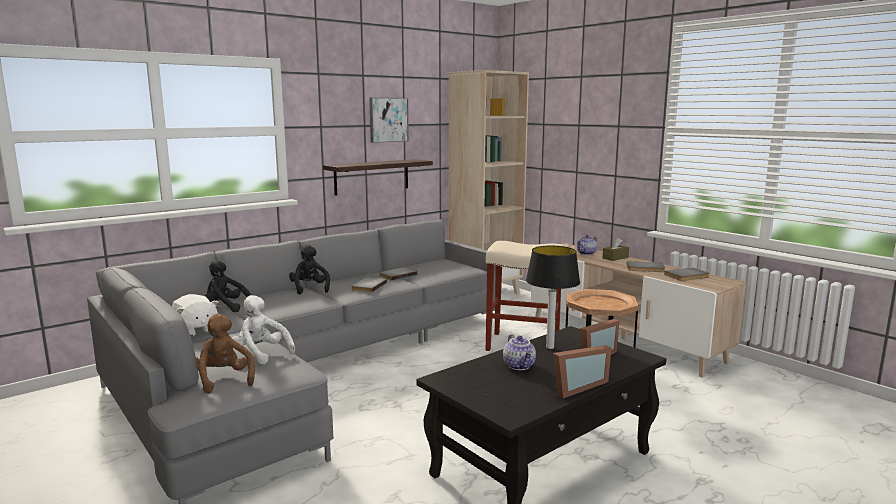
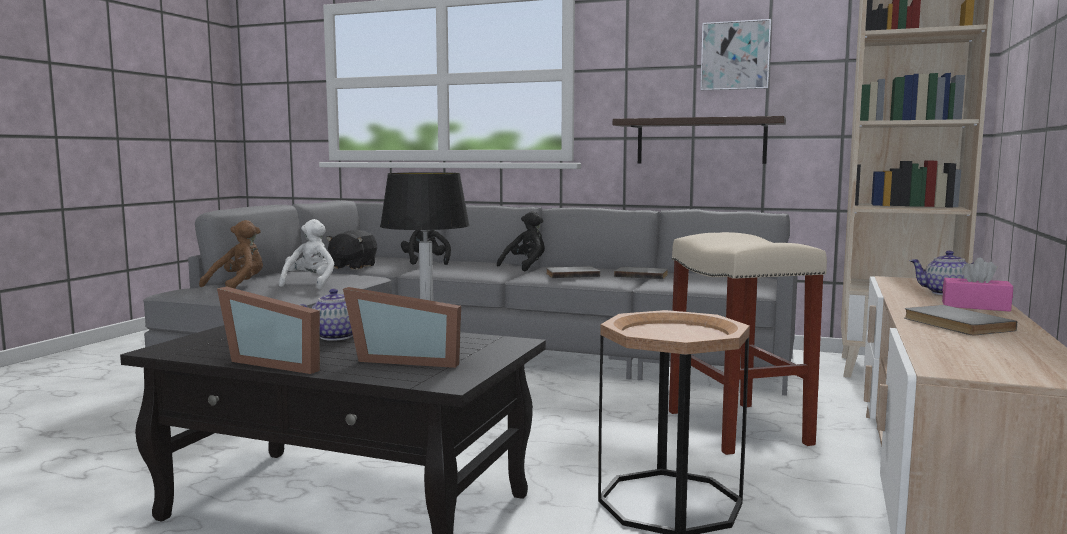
camera: 60 degrees right, 5 degrees down
white plush toy [172,294,219,337] -> black plush toy [326,230,377,270]
brown tissue box [603,238,629,261] -> pink tissue box [942,258,1013,311]
grey book [664,268,709,281] -> none

